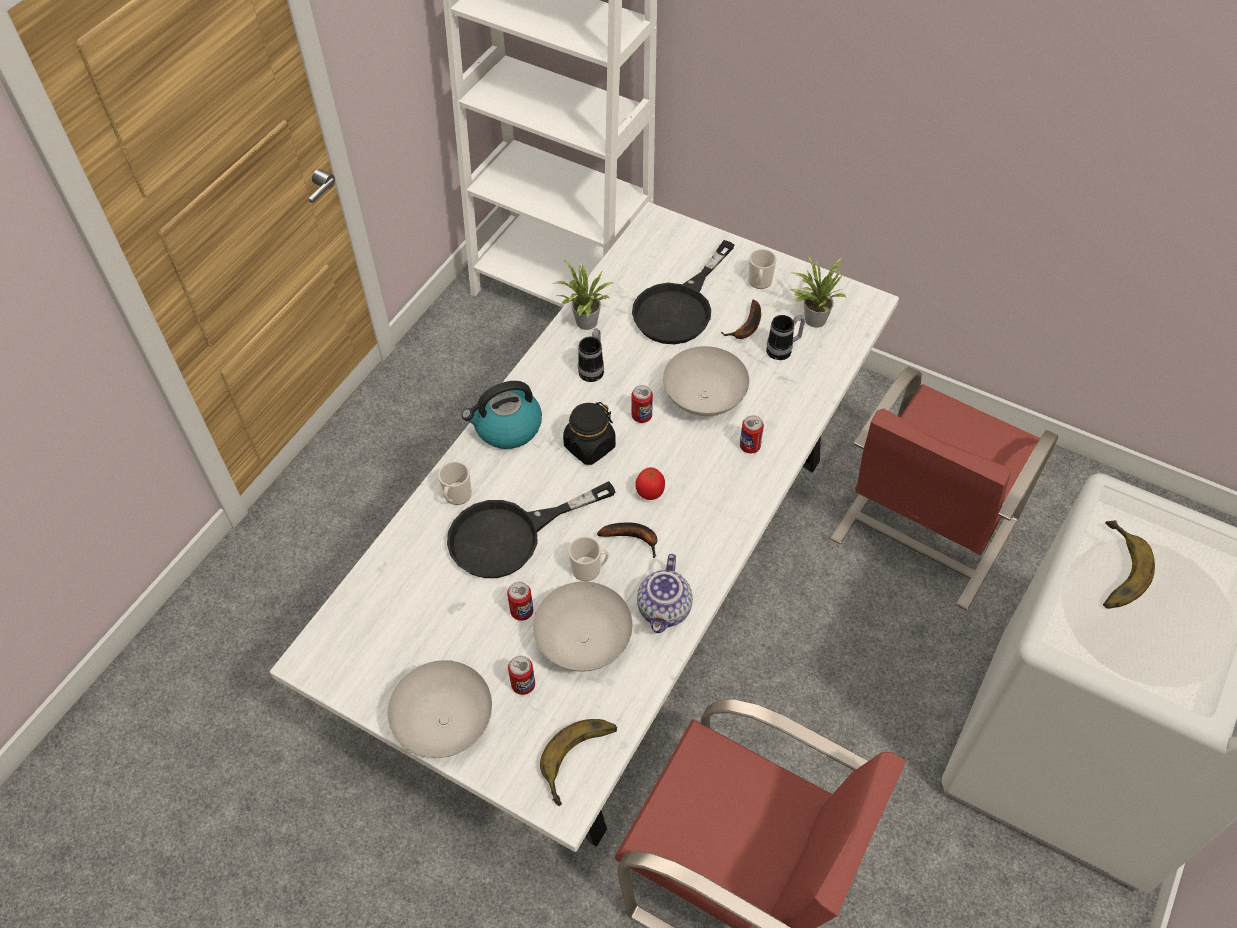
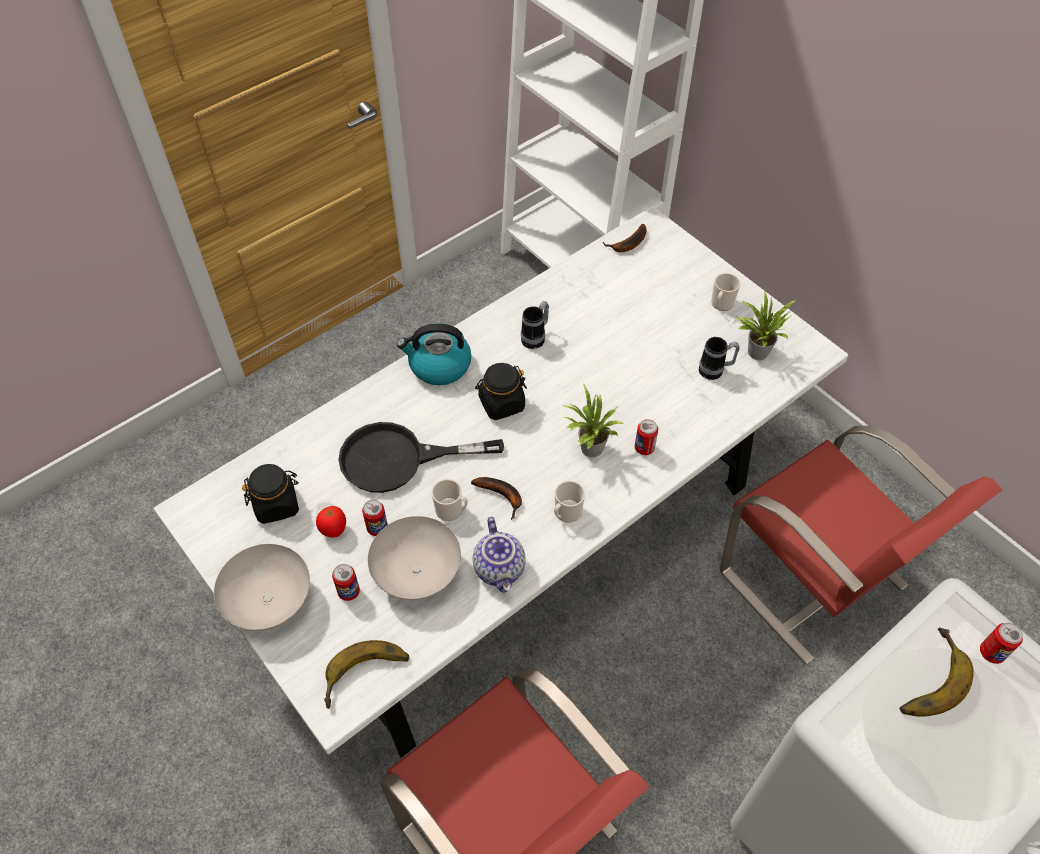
camera: 20 degrees right, 0 degrees up
mug [438,461,472,505] -> mug moved to [554,481,585,523]
potted plant [555,260,613,330] -> potted plant moved to [563,383,624,457]
black frying pan [632,240,735,344] -> none
can [632,385,653,423] -> can moved to [980,623,1023,664]
tomato [635,467,665,500] -> tomato moved to [316,506,346,538]
teapot [637,554,693,633] -> teapot turned 45 degrees counterclockwise [473,517,526,592]
white bowl [663,346,749,416] -> none
banana [721,300,761,339] -> banana moved to [603,224,647,252]
red chair [830,367,1058,610] -> red chair turned 90 degrees counterclockwise [720,426,1002,665]
none -> black jar [242,464,299,524]

